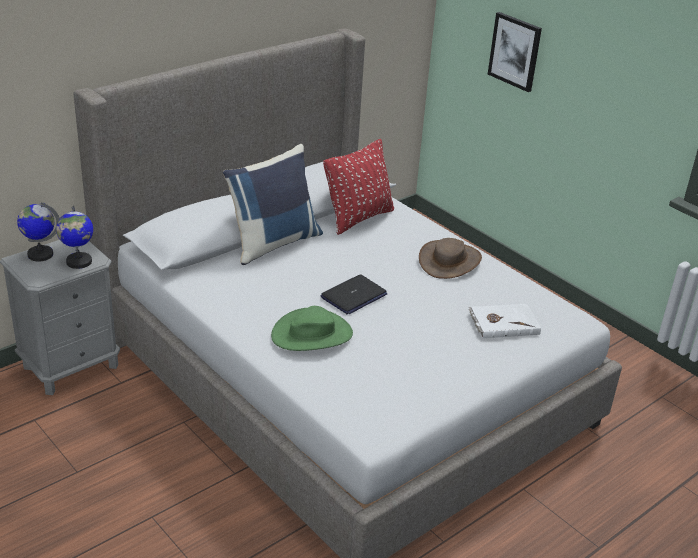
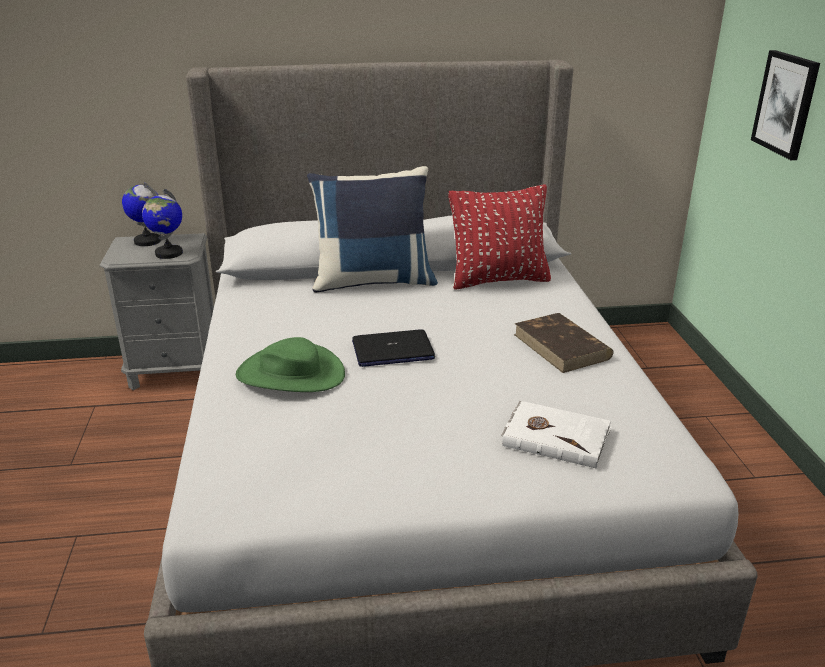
camera: 35 degrees right, 5 degrees down
brown hat [419,238,482,279] -> brown book [514,313,614,373]

